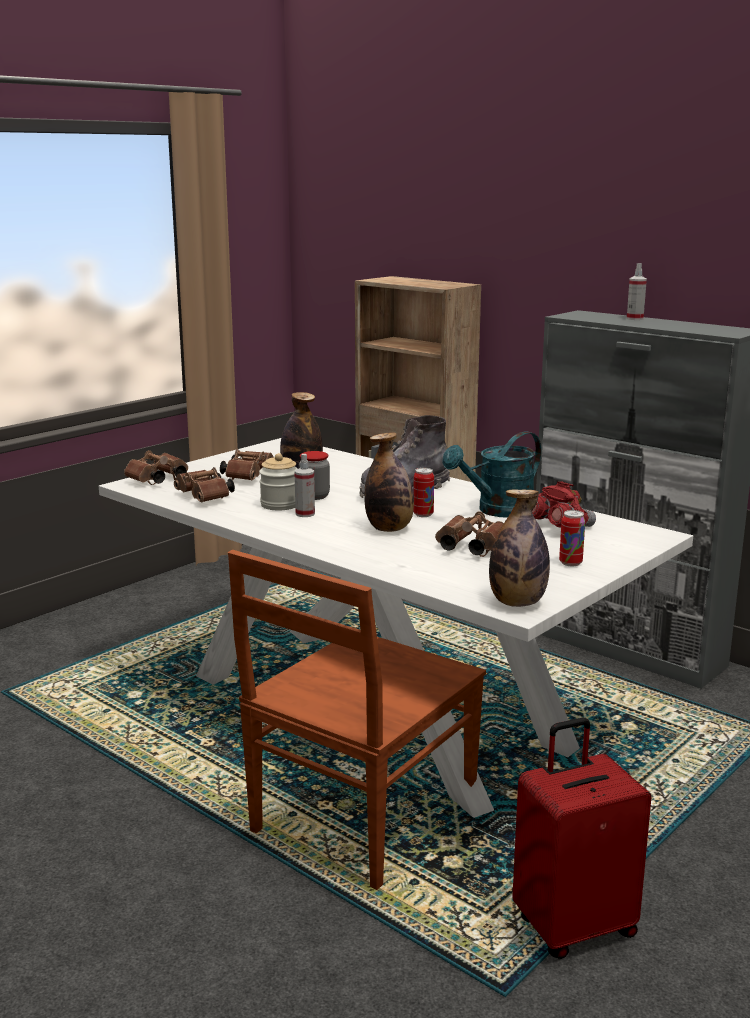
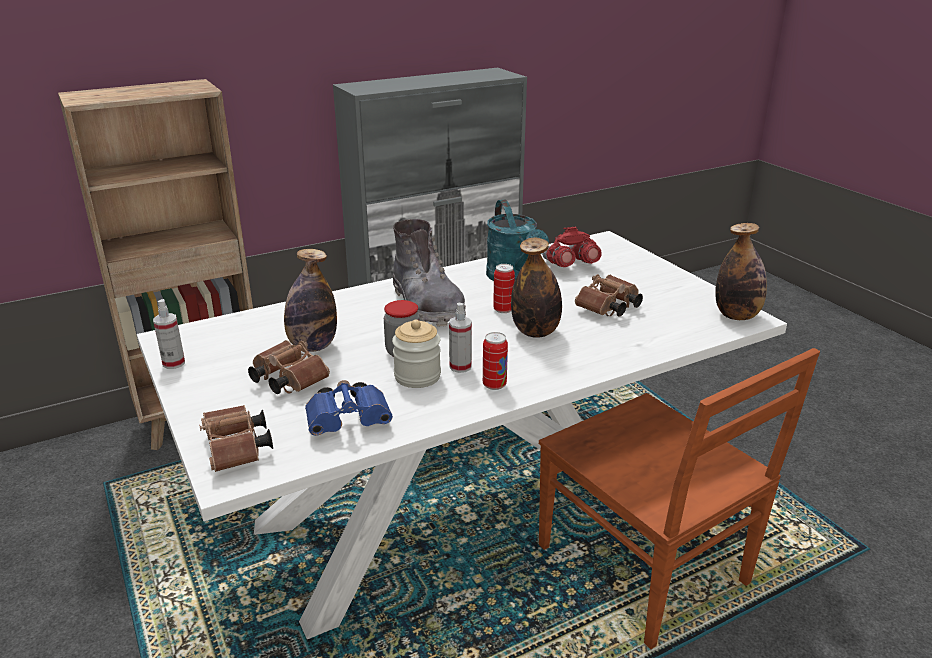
camera: 70 degrees left, 10 degrees up
brown binoculars [174,467,235,502] -> blue binoculars [305,380,393,436]
red suitcase [512,718,652,959] -> none
can [559,510,585,566] -> can moved to [483,332,508,390]
spray bottle [627,263,647,320] -> spray bottle moved to [153,299,185,369]

